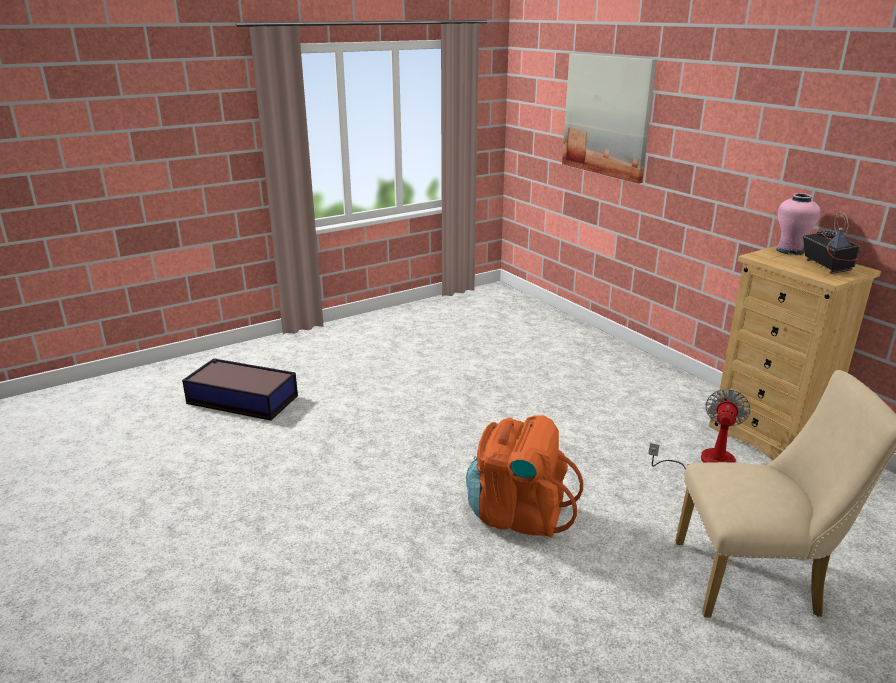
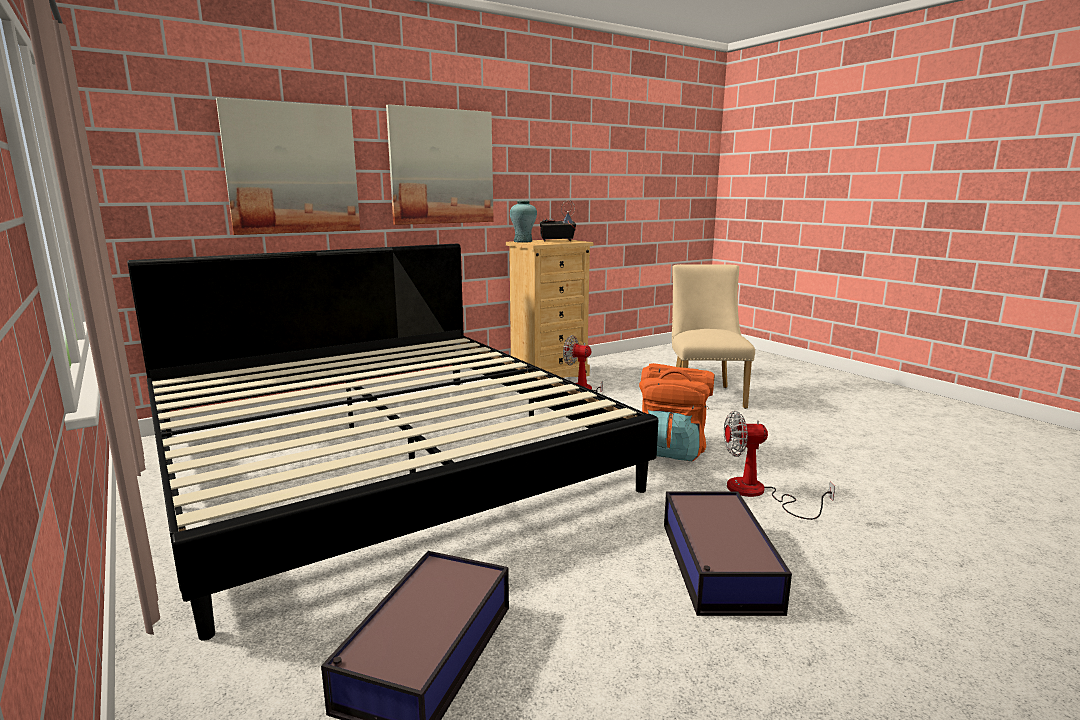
camera: 90 degrees left, 10 degrees down
pink vase [776,193,820,255] -> turquoise vase [510,200,537,243]
none -> bed [127,244,658,641]
none -> picture [386,104,494,225]
none -> storage box [664,491,792,616]
none -> fan [724,411,835,520]

